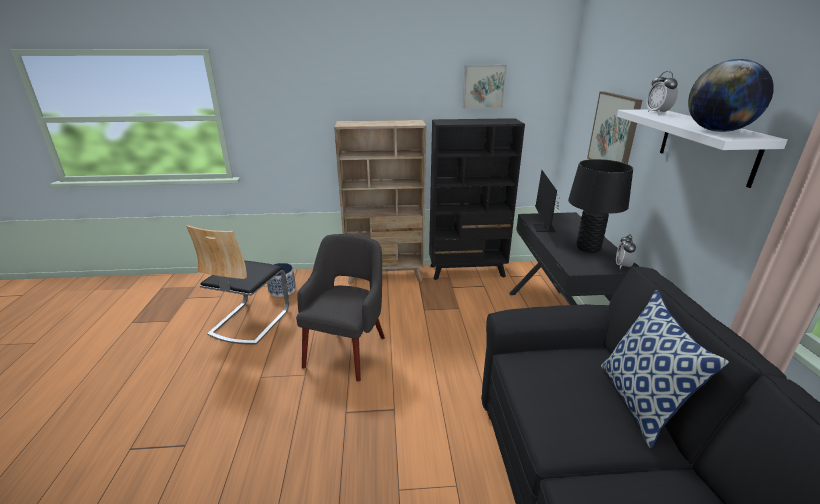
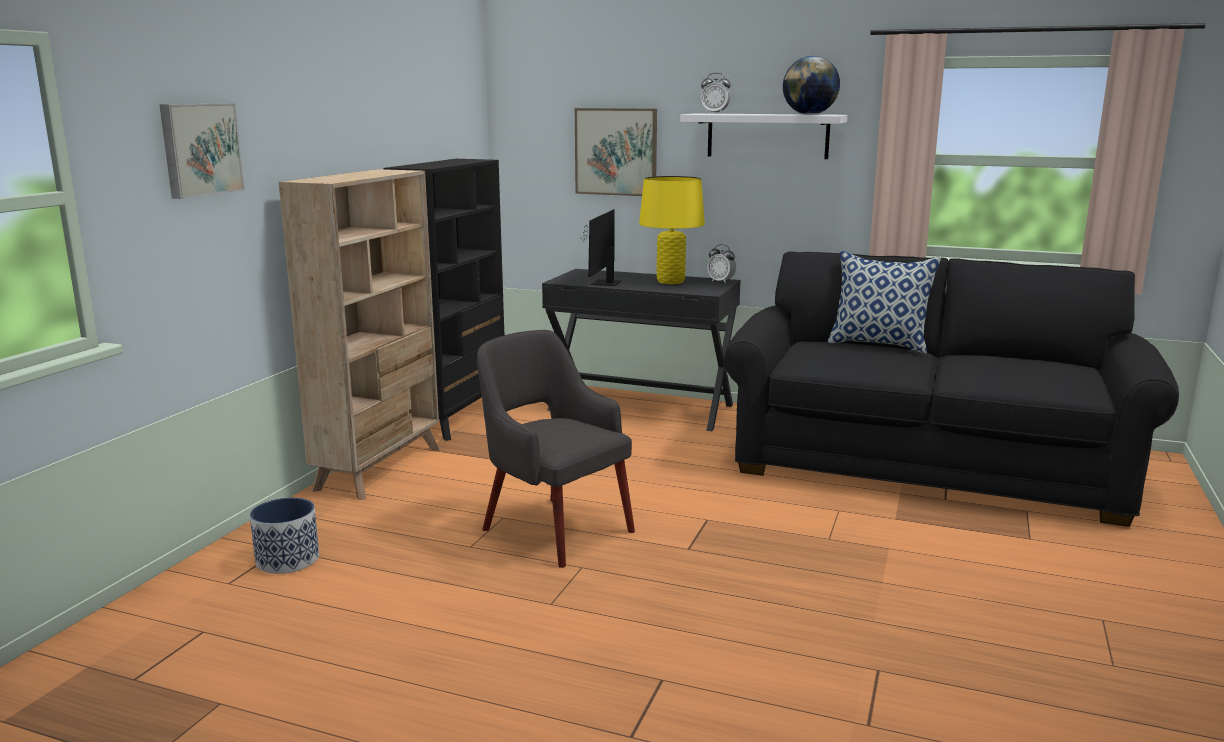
camera: 65 degrees left, 10 degrees down
chair [186,225,289,345] -> none
picture [463,65,507,109] -> picture moved to [159,103,245,199]
monitor [533,170,559,232] -> monitor turned 75 degrees clockwise [580,209,621,286]
black table lamp [568,159,633,253] -> yellow table lamp [639,176,705,284]

